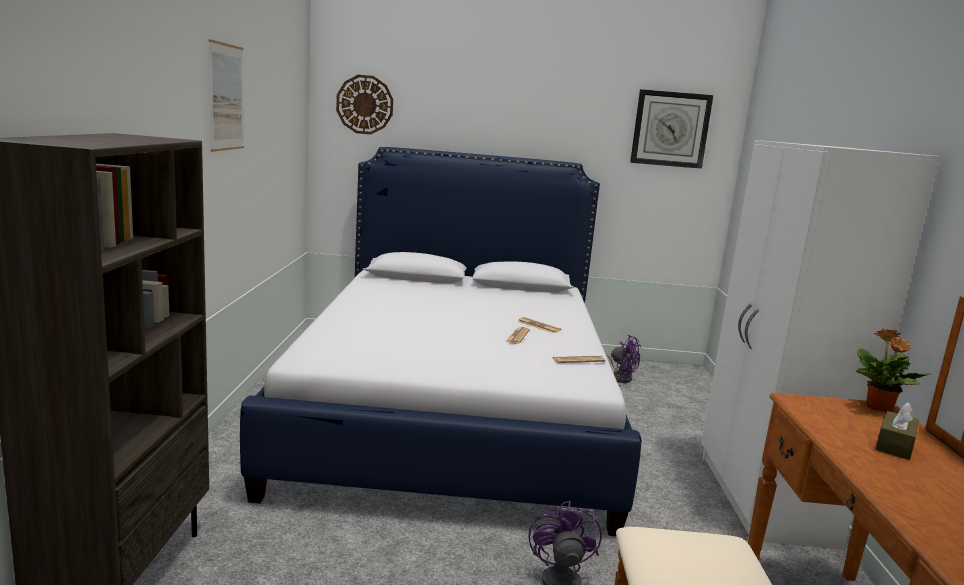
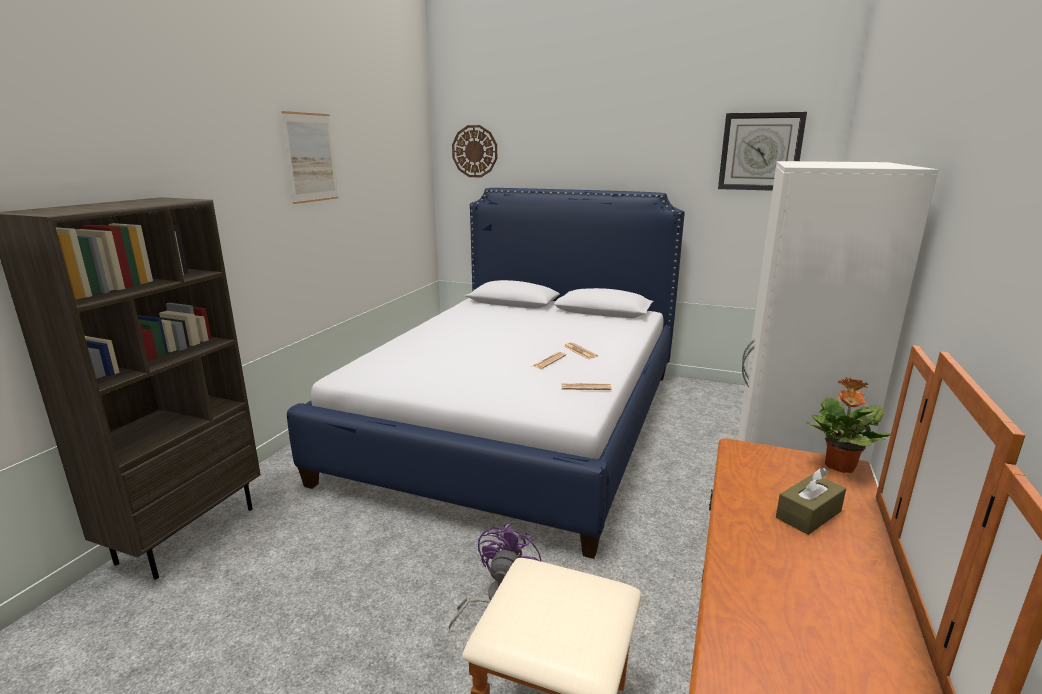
camera: 20 degrees right, 5 degrees up
purple fan [606,335,641,383] -> none

